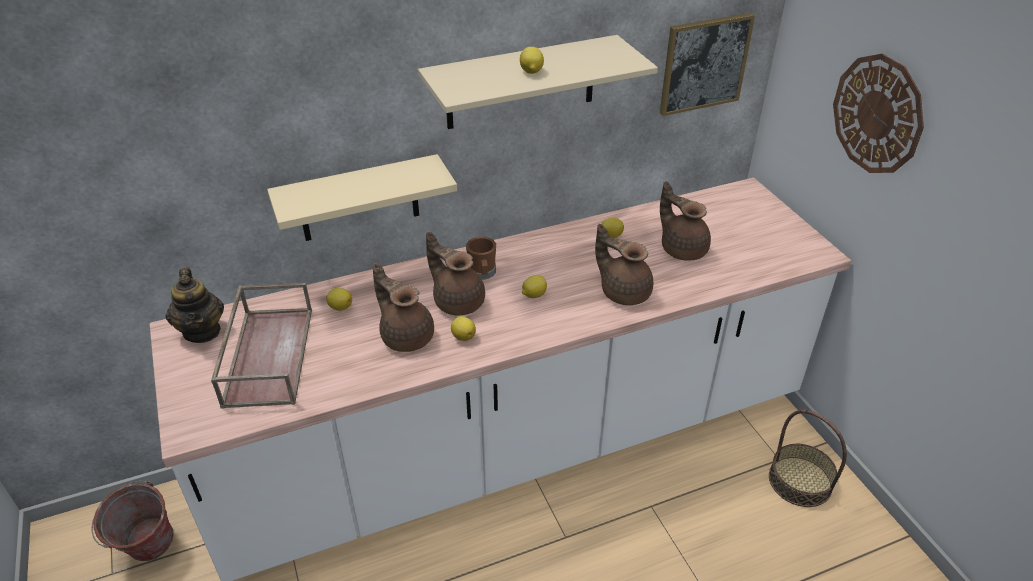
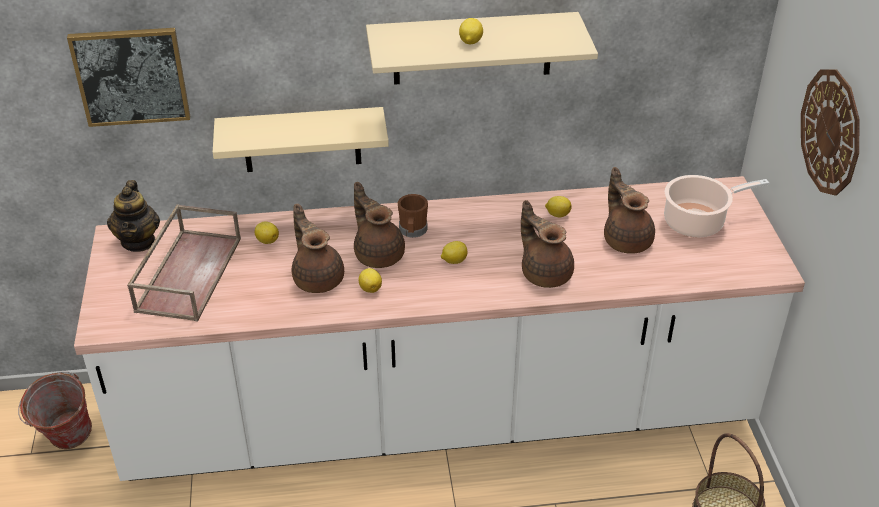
camera: 15 degrees right, 0 degrees up
picture [660,13,755,116] -> picture moved to [67,28,190,127]
none -> cooking pot [664,175,769,237]

